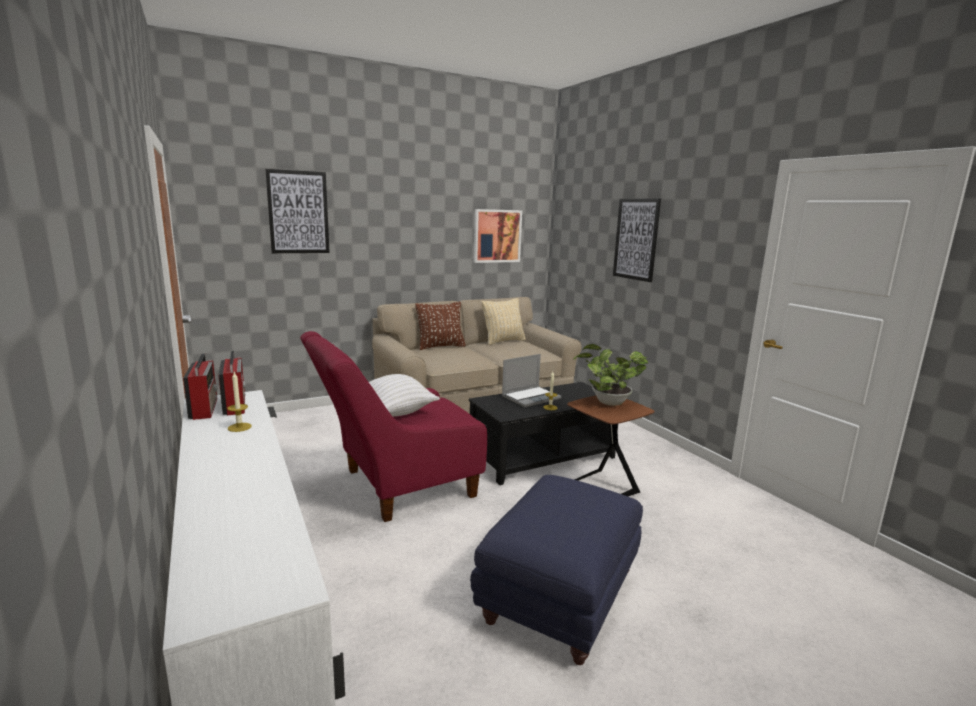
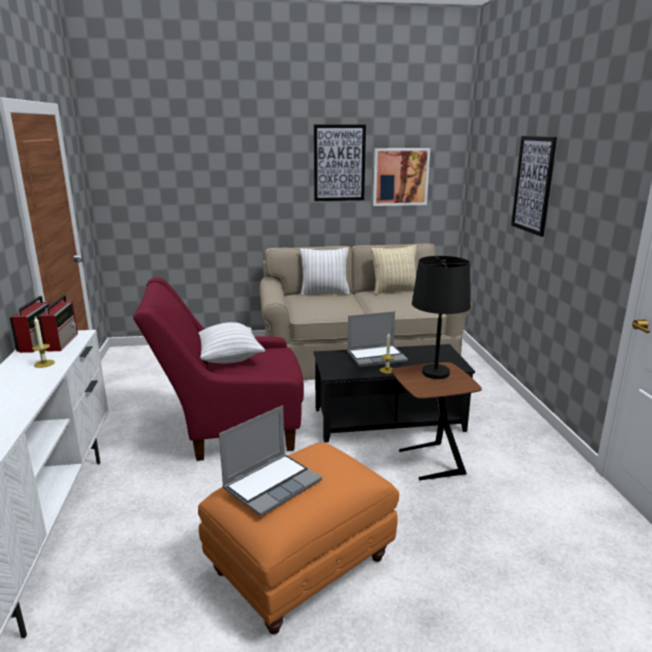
camera: 20 degrees right, 5 degrees up
picture [265,169,330,253] -> picture moved to [314,125,366,201]
brown pillow [415,302,466,350] -> white pillow [300,248,350,295]
blue ottoman [470,475,643,665] -> orange ottoman [198,443,399,634]
potted plant [573,344,648,406] -> black table lamp [412,256,471,379]
none -> laptop [219,405,322,516]

